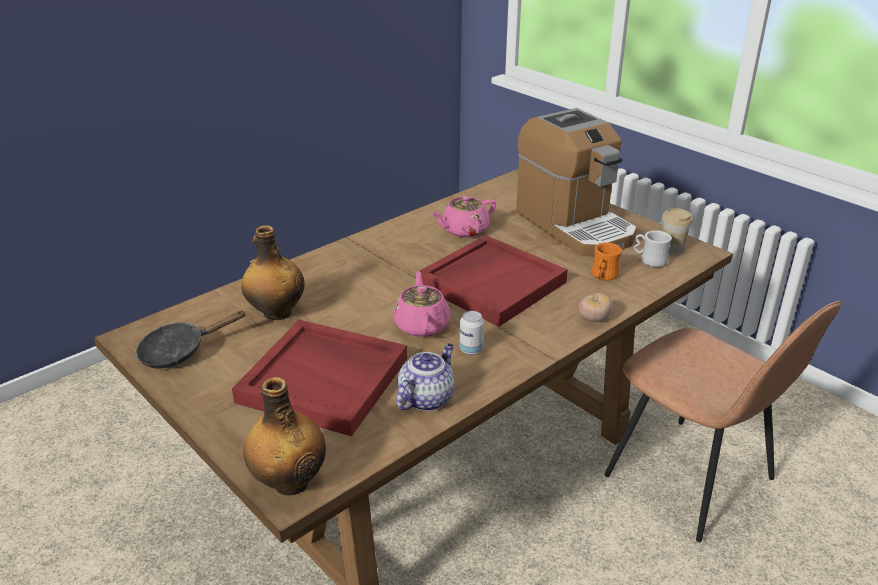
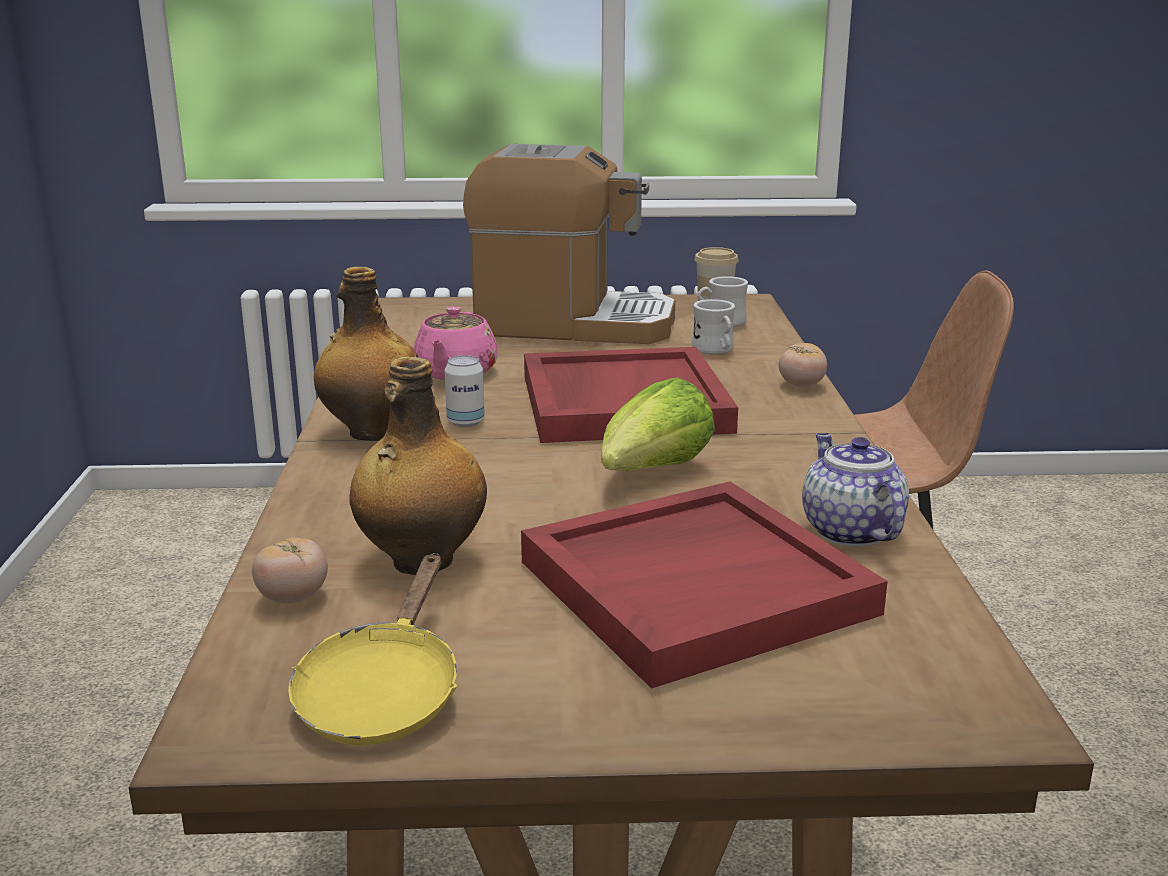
camera: 50 degrees left, 10 degrees down
black frying pan [136,310,245,369] -> yellow frying pan [288,553,457,745]
bottle [243,377,326,495] -> bottle moved to [314,267,418,441]
pink teapot [393,271,450,337] -> lettuce [601,377,715,471]
can [460,311,484,355] -> can moved to [444,355,485,427]
orange mug [592,242,622,281] -> white mug [692,299,735,355]
none -> tomato [252,538,328,604]

